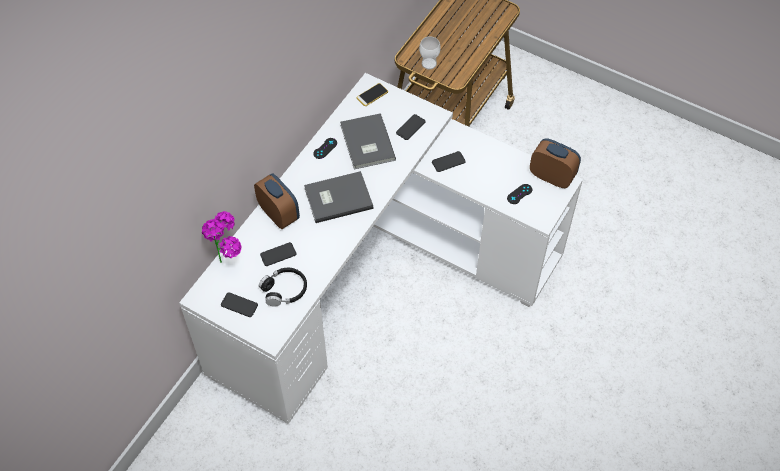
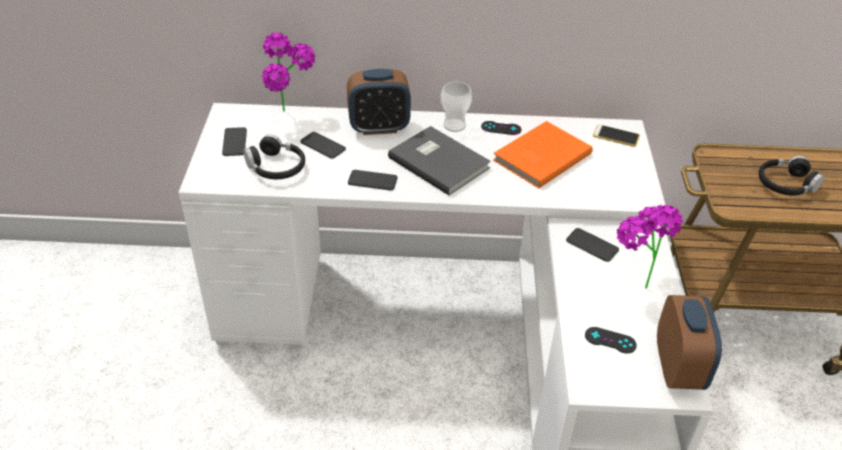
camera: 60 degrees right, 15 degrees down
alarm clock [254,173,300,229] -> alarm clock turned 60 degrees clockwise [347,69,411,135]
grey book [340,113,396,170] -> orange book [493,121,593,188]
phone [396,114,426,140] -> phone moved to [348,170,397,190]
cup [419,36,441,69] -> cup moved to [441,82,472,132]
none -> potted plant [617,205,683,288]
none -> black headphones [759,156,824,195]

